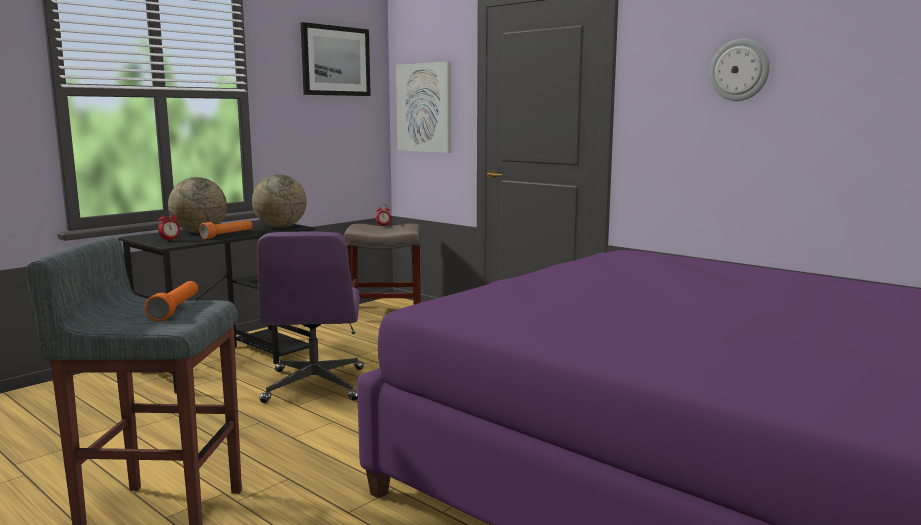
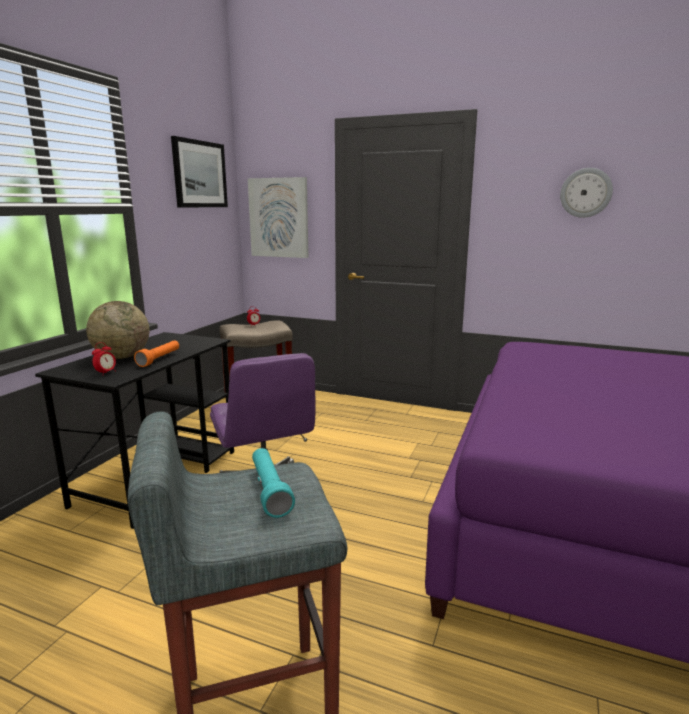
camera: 20 degrees left, 5 degrees up
orange flashlight [144,281,198,321] -> turquoise flashlight [252,448,295,518]
globe [252,175,307,228] -> none

